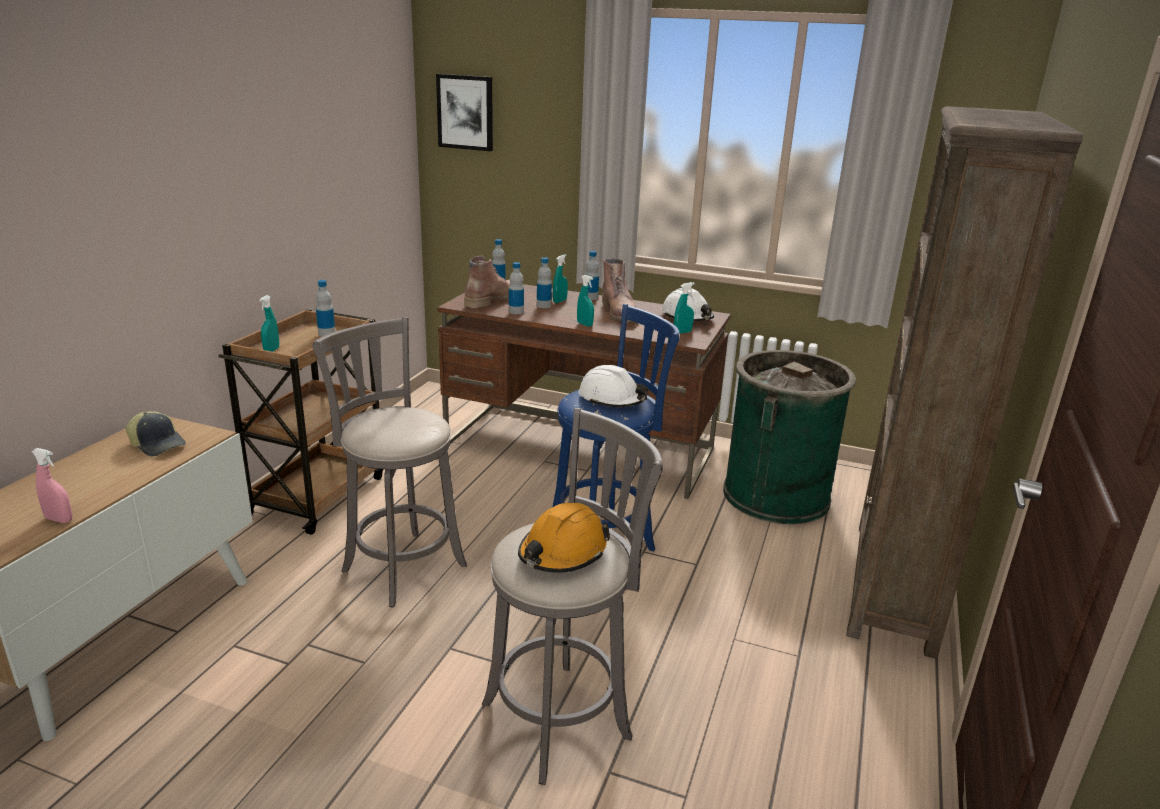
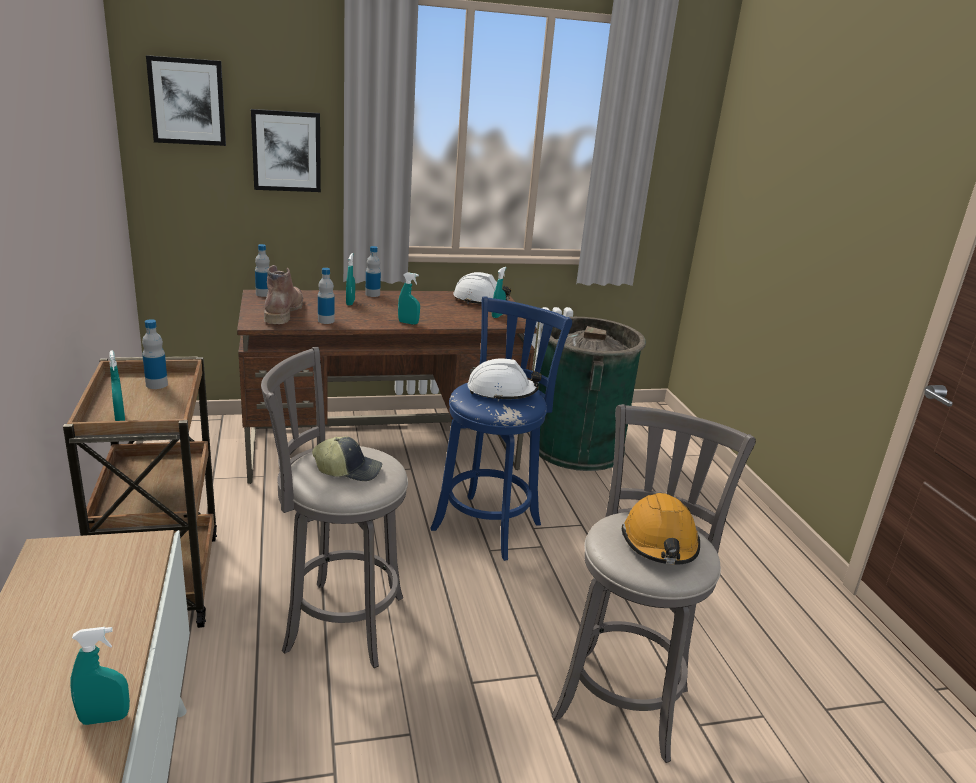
camera: 35 degrees left, 0 degrees up
pink spray bottle [32,448,72,523] -> turquoise spray bottle [70,627,130,725]
cap [126,411,186,456] -> cap moved to [312,437,382,481]
bottle [537,257,552,308] -> none
brown boot [602,258,637,322] -> none
brown bookcase [846,106,1083,659] -> none
none -> picture [251,109,321,192]

